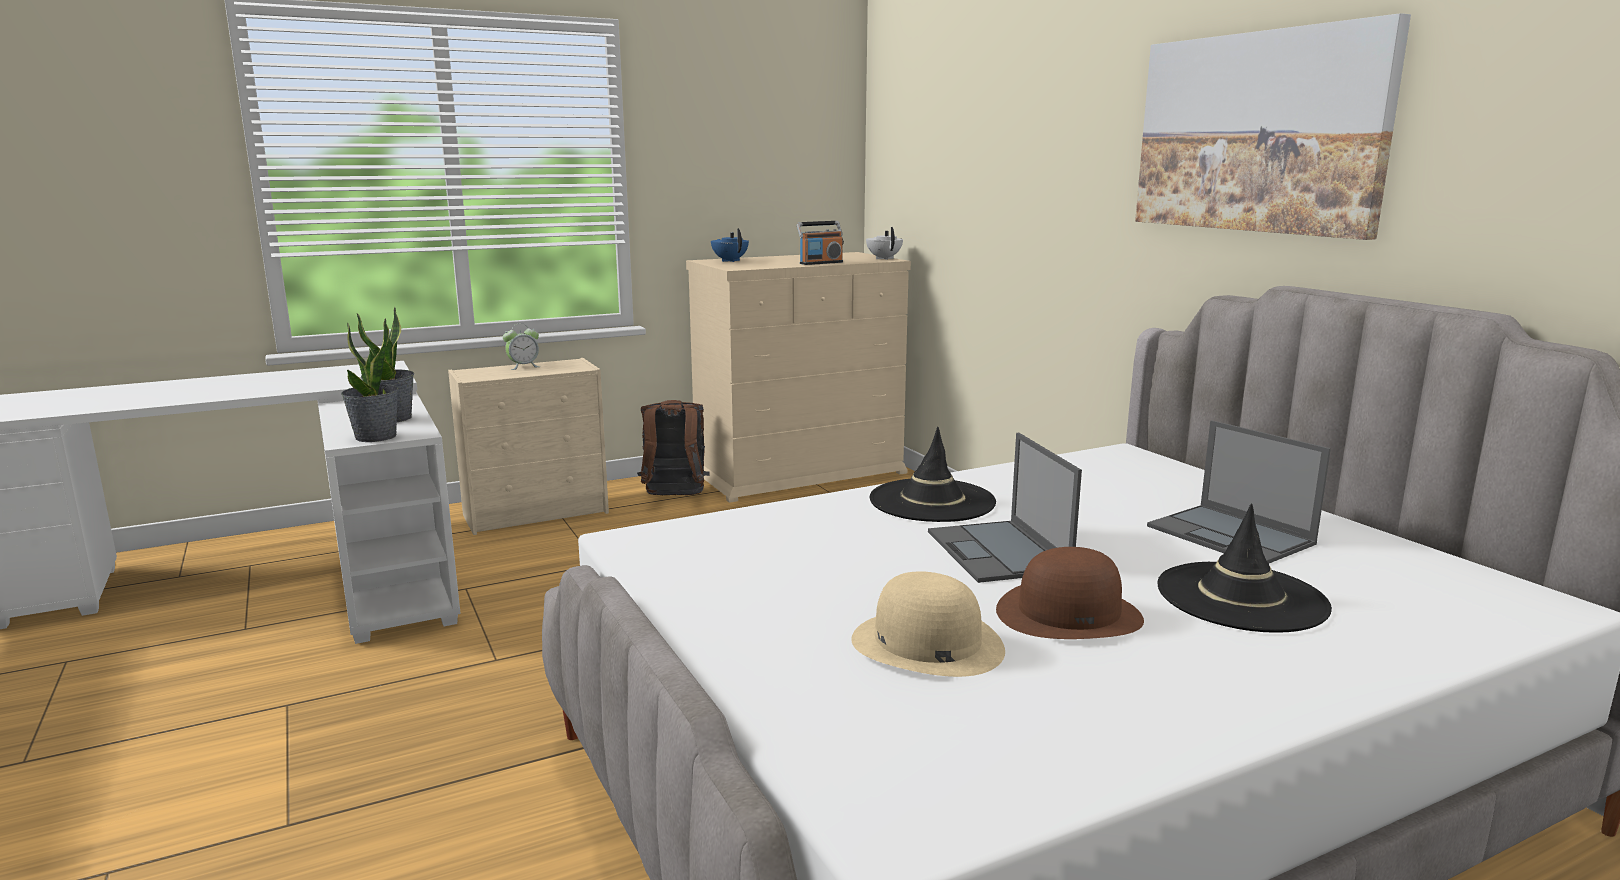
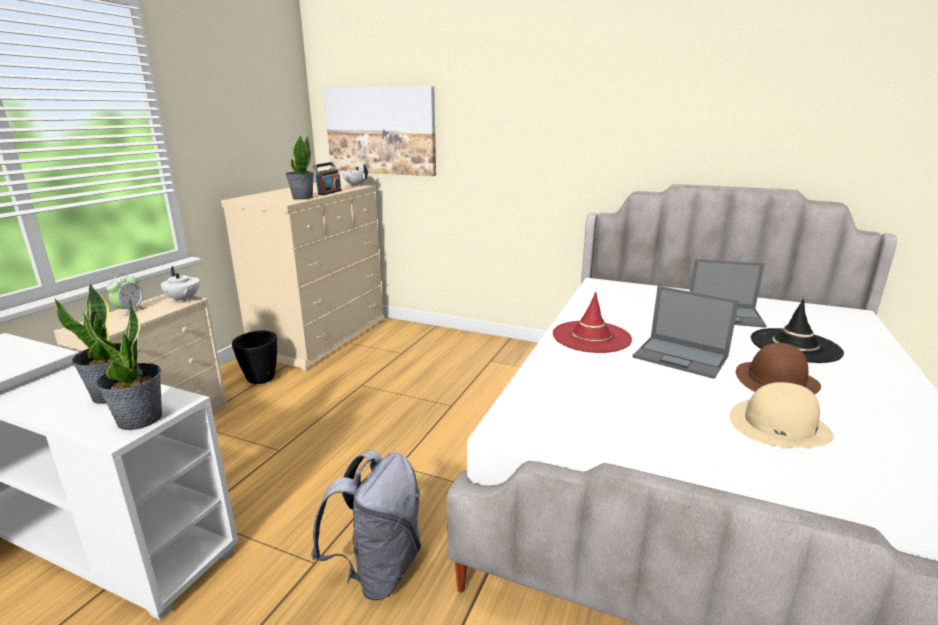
camera: 40 degrees left, 5 degrees up
brown backpack [637,400,709,495] -> black planter [232,330,277,384]
blue teapot [711,228,749,262] -> none
black hat [870,427,996,522] -> red hat [553,292,632,353]
picture [1135,13,1411,240] -> picture moved to [323,86,436,176]
none -> white teapot [161,266,200,302]
none -> potted plant [285,135,314,200]
none -> grey backpack [311,450,421,601]

